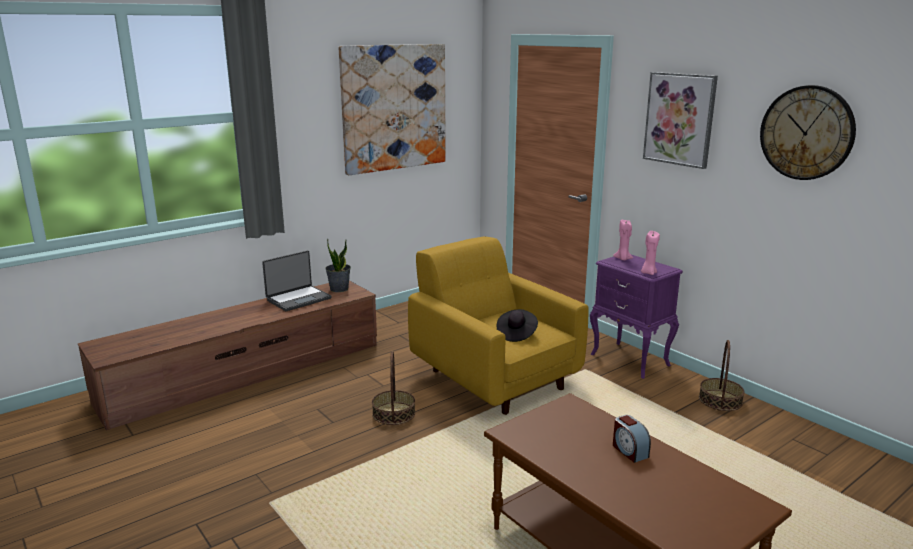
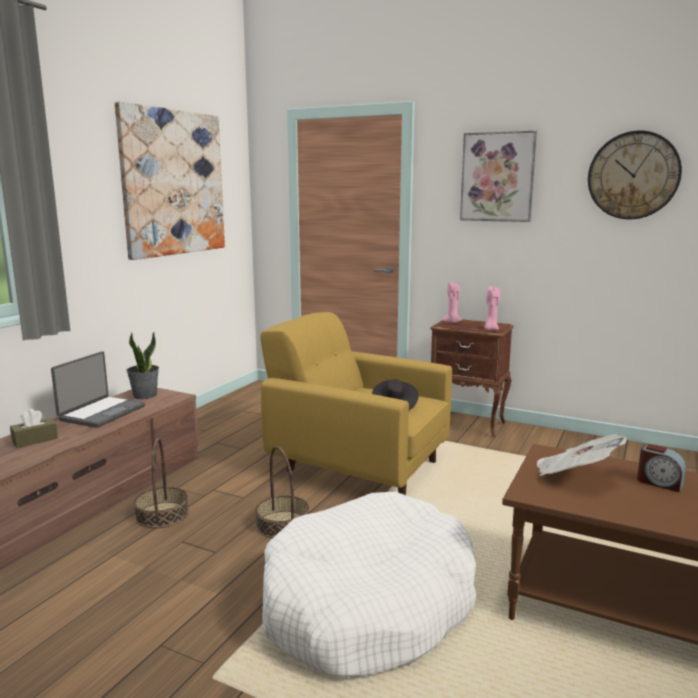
camera: 25 degrees left, 5 degrees down
purple nightstand [590,255,683,379] -> brown nightstand [430,319,514,438]
basket [699,340,744,411] -> basket moved to [134,438,189,528]
none -> brown tissue box [10,409,58,448]
none -> white dog bed [262,492,477,678]
none -> newspaper [537,434,627,476]

